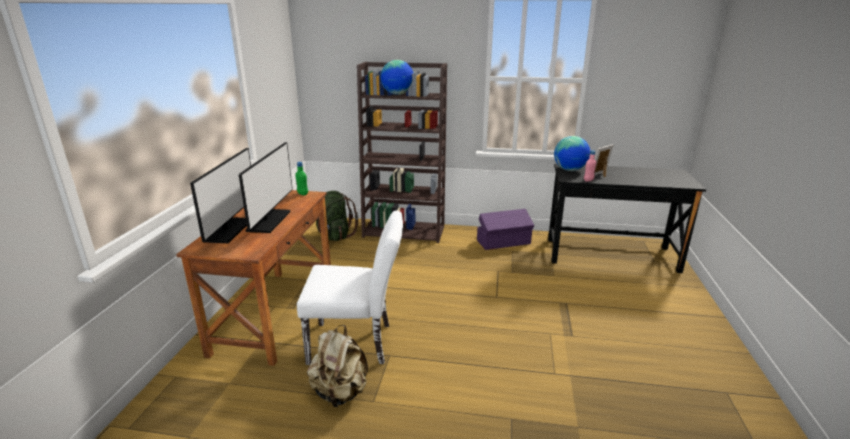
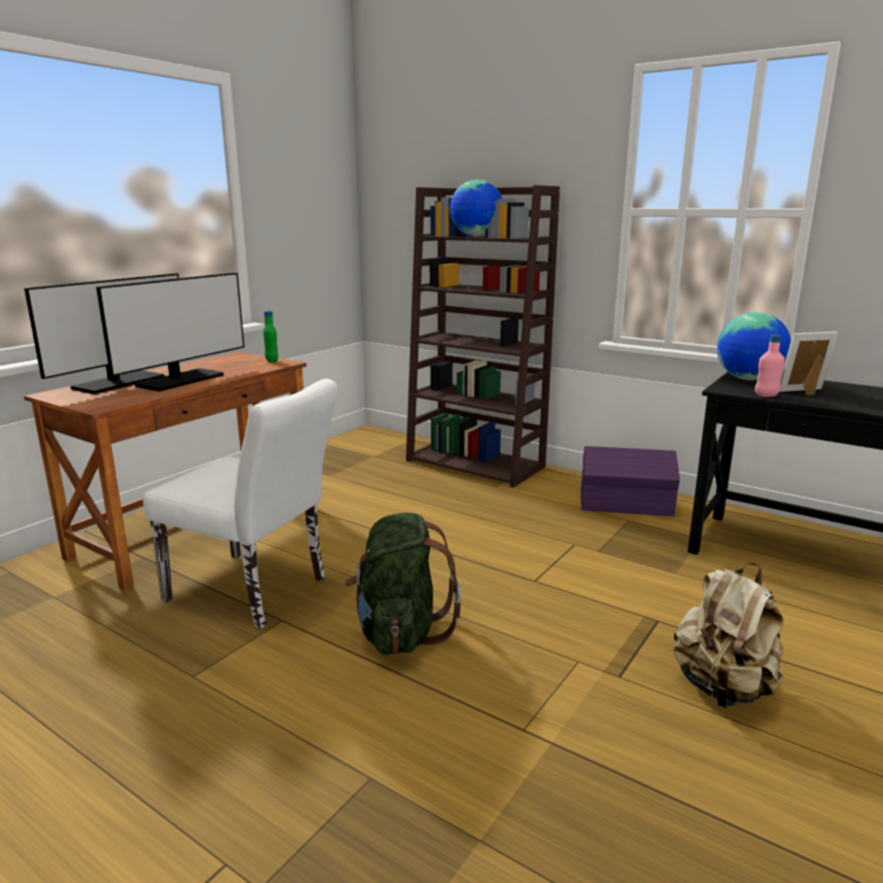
camera: 25 degrees right, 5 degrees down
beige backpack [307,325,368,407] -> beige backpack moved to [673,563,784,708]
green backpack [316,191,358,241] -> green backpack moved to [345,512,461,655]

